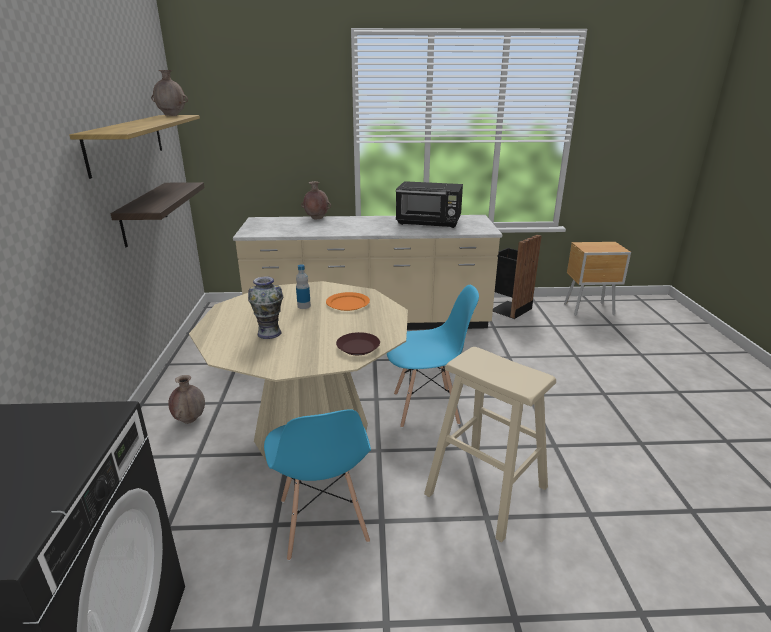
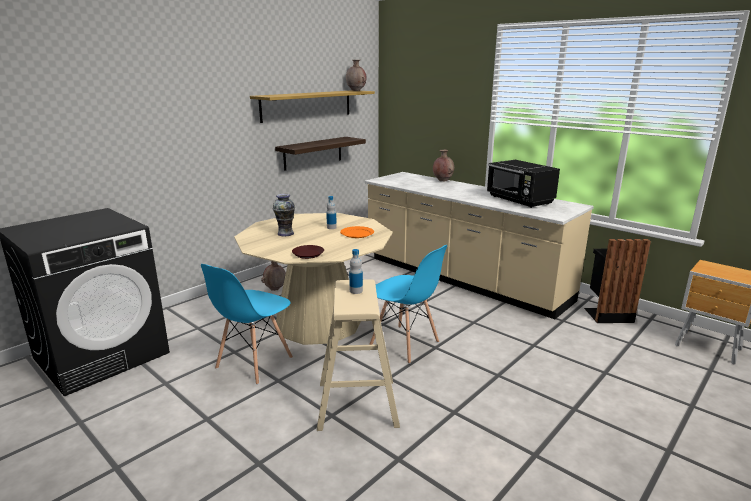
camera: 45 degrees right, 5 degrees down
none -> bottle [349,249,363,294]

